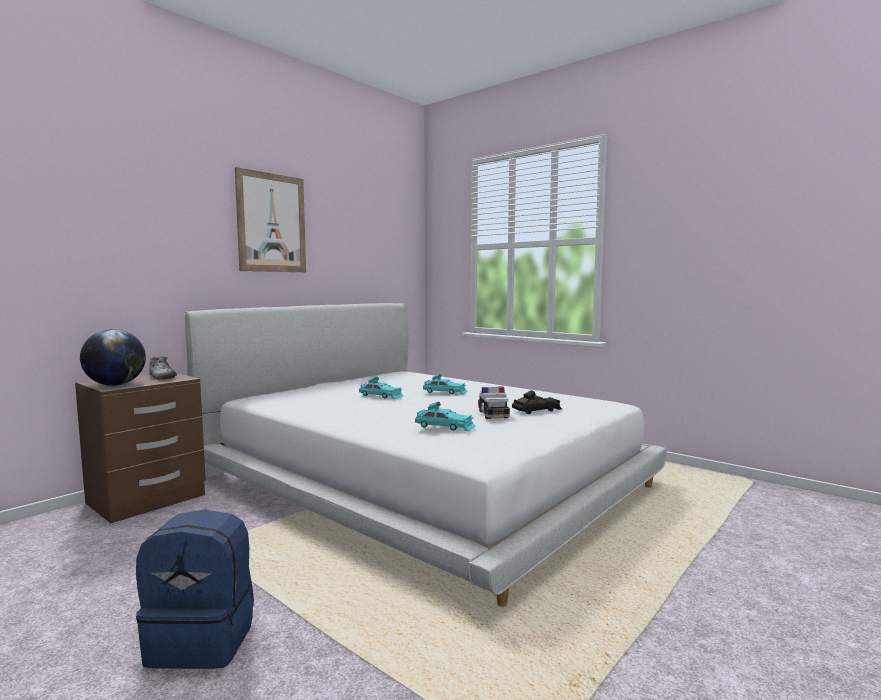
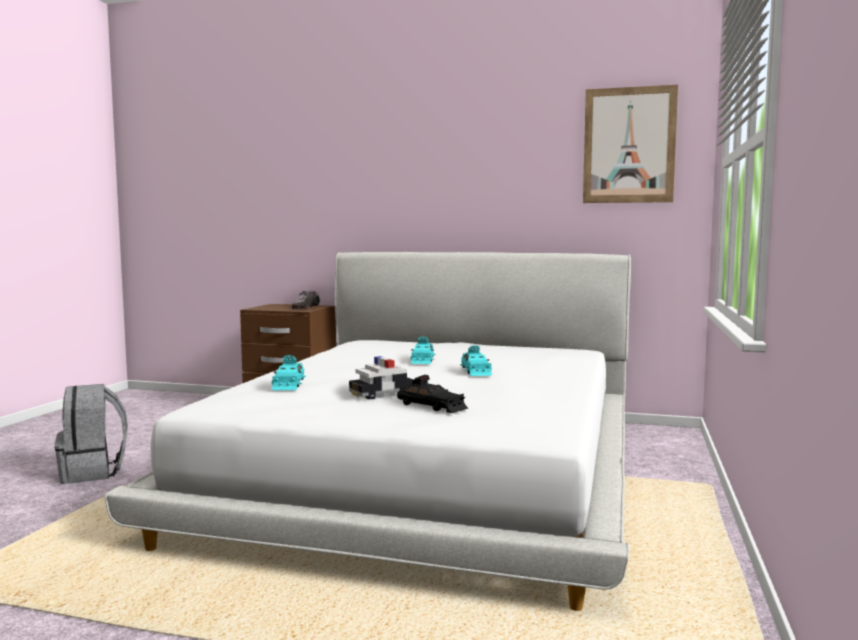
camera: 65 degrees right, 0 degrees up
globe [80,329,146,386] -> none
blue backpack [136,510,254,669] -> grey backpack [54,384,128,484]
picture [235,167,306,272] -> picture moved to [583,85,678,203]

